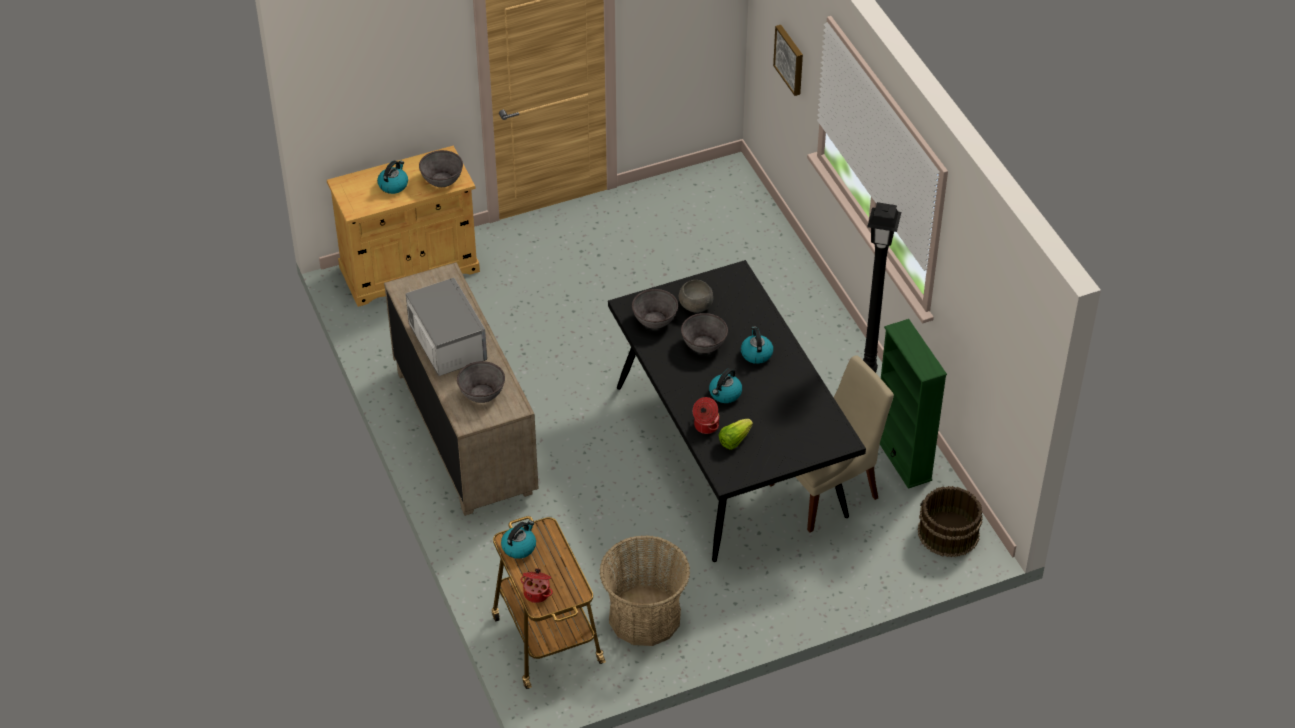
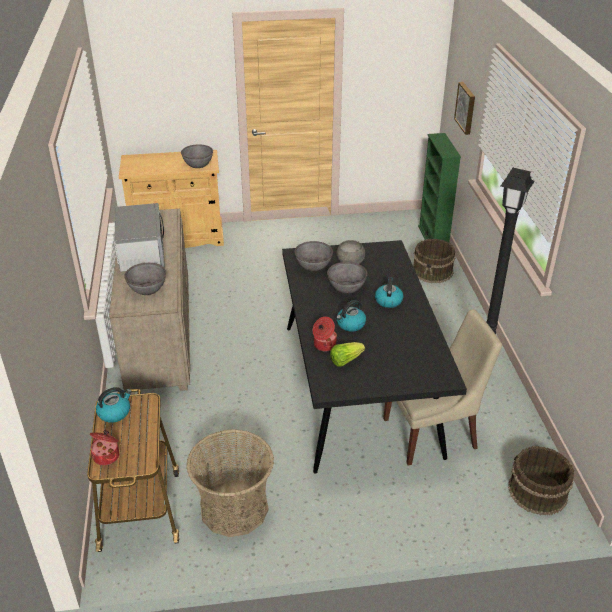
camera: 15 degrees right, 10 degrees down
kettle [377,161,408,194] -> none
green bookcase [880,319,947,489] -> green bookcase moved to [418,133,461,242]
none -> brown bucket [413,239,456,283]

